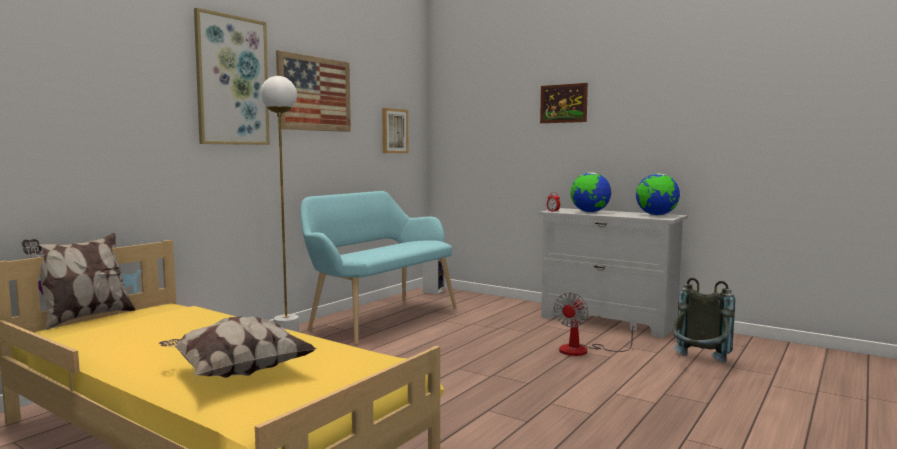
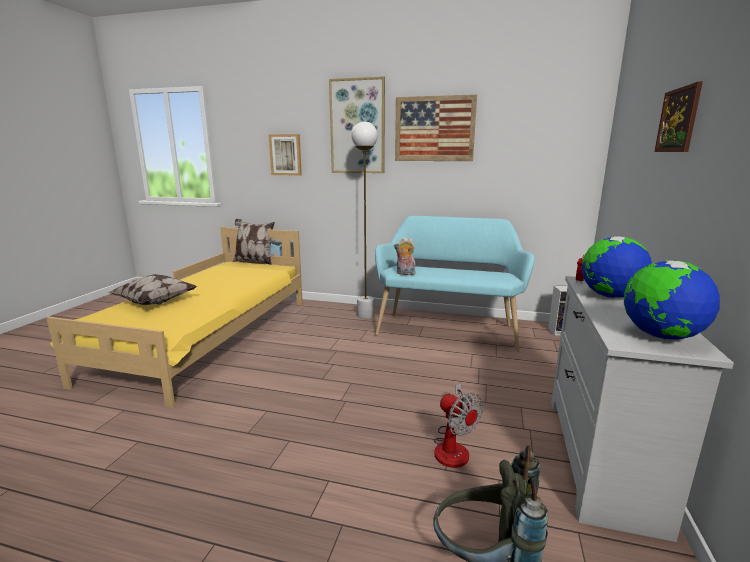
camera: 70 degrees right, 10 degrees up
picture [382,108,409,153] -> picture moved to [269,134,302,176]
fan [554,292,638,356] -> fan turned 135 degrees counterclockwise [434,383,483,468]
none -> plush toy [394,237,415,276]

